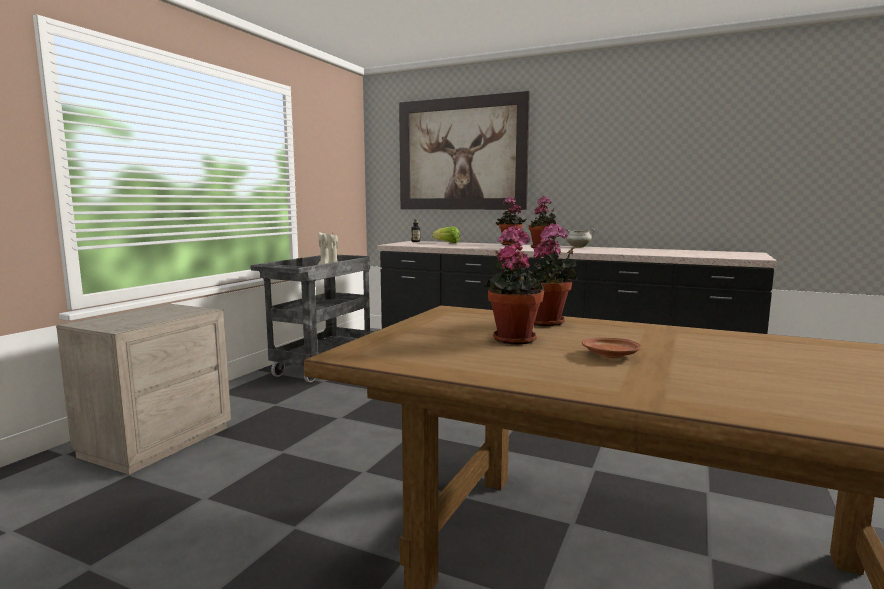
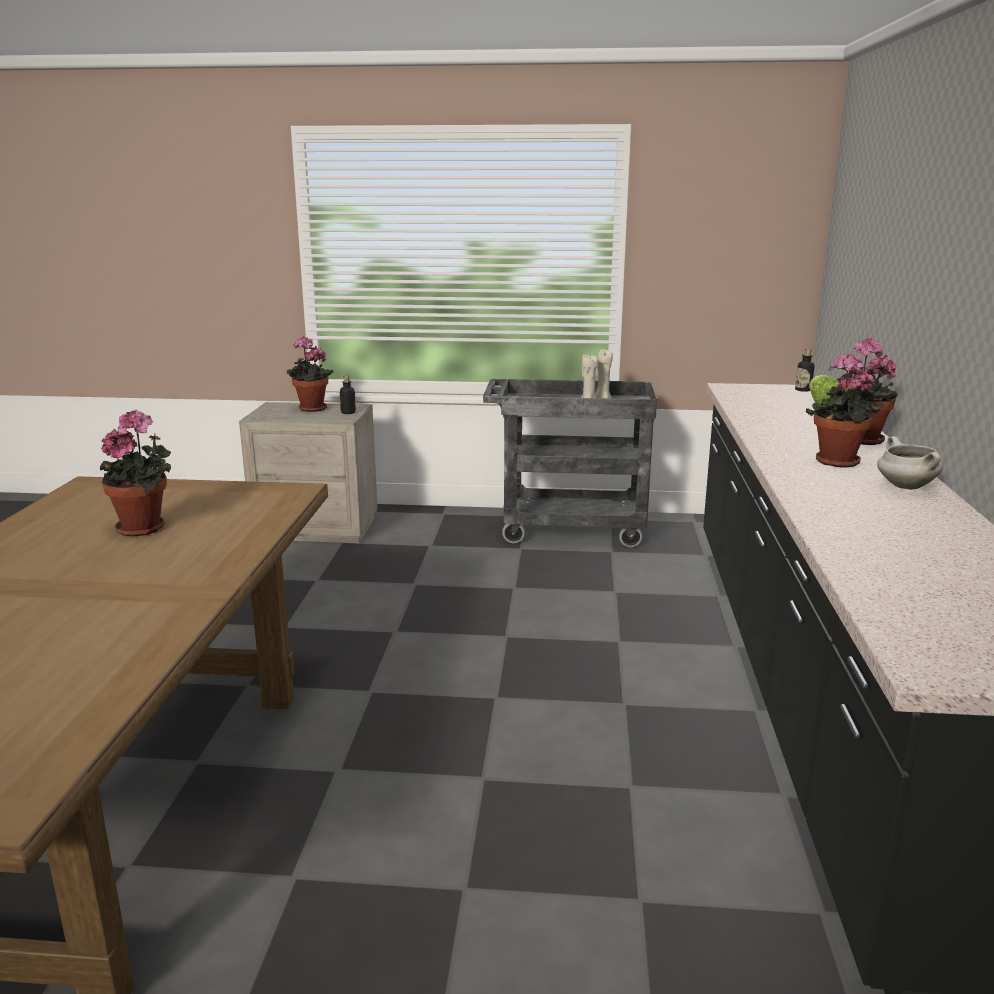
camera: 70 degrees right, 10 degrees up
picture [399,91,530,210] -> none
potted plant [527,223,578,326] -> potted plant moved to [287,336,334,412]
brown plate [582,338,642,358] -> none
none -> bottle [340,376,356,414]

